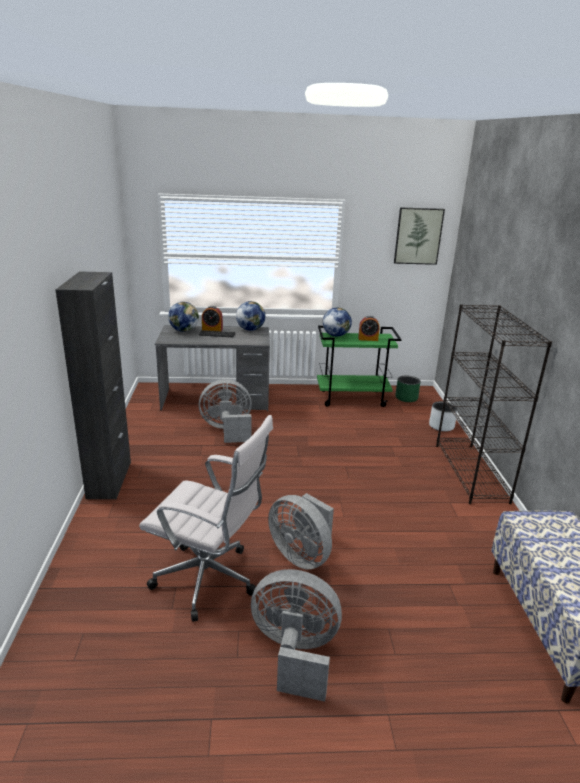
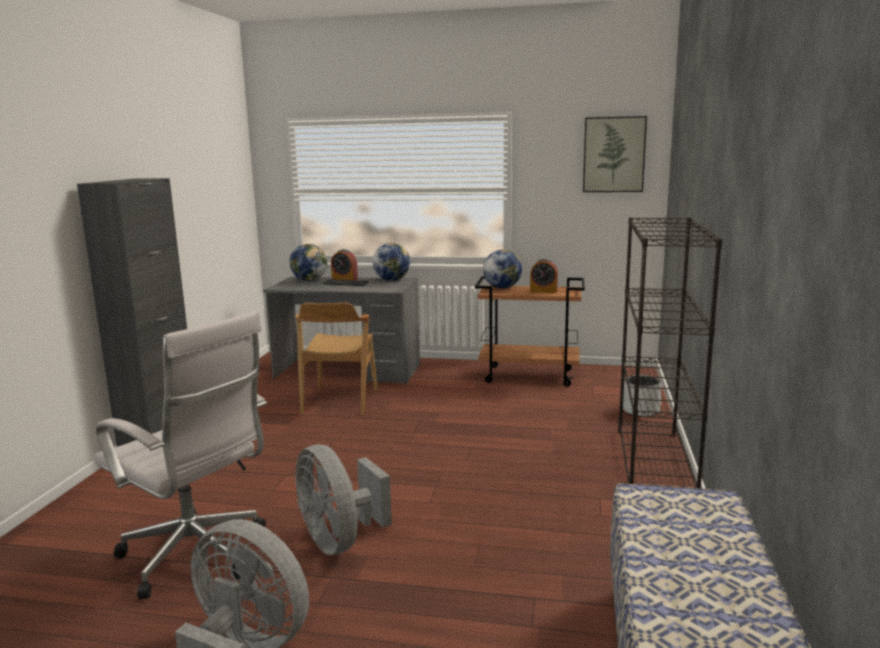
camera: 15 degrees right, 10 degrees down
grey fan [199,379,252,443] -> brown chair [295,302,378,415]
green cart [317,326,401,407] -> brown cart [475,276,585,386]
green planter [395,375,421,402] -> none

